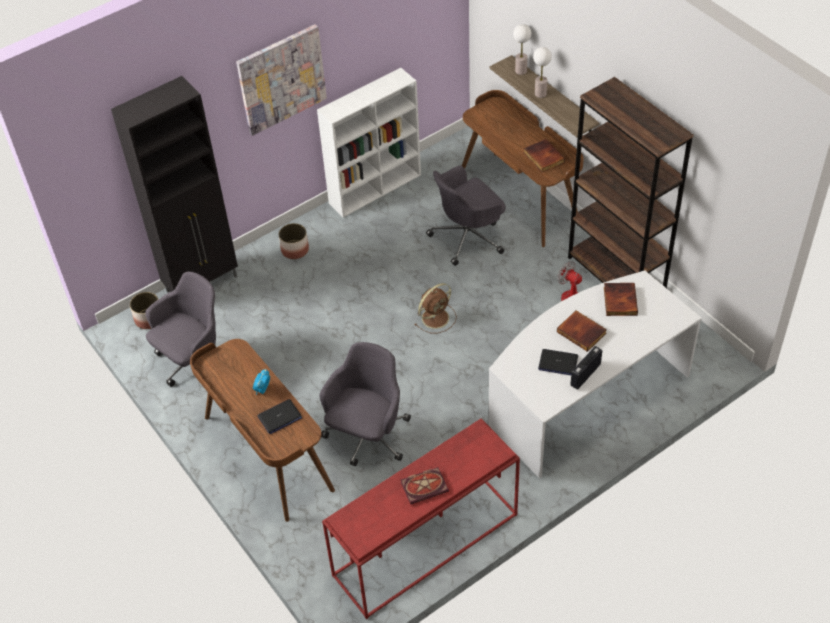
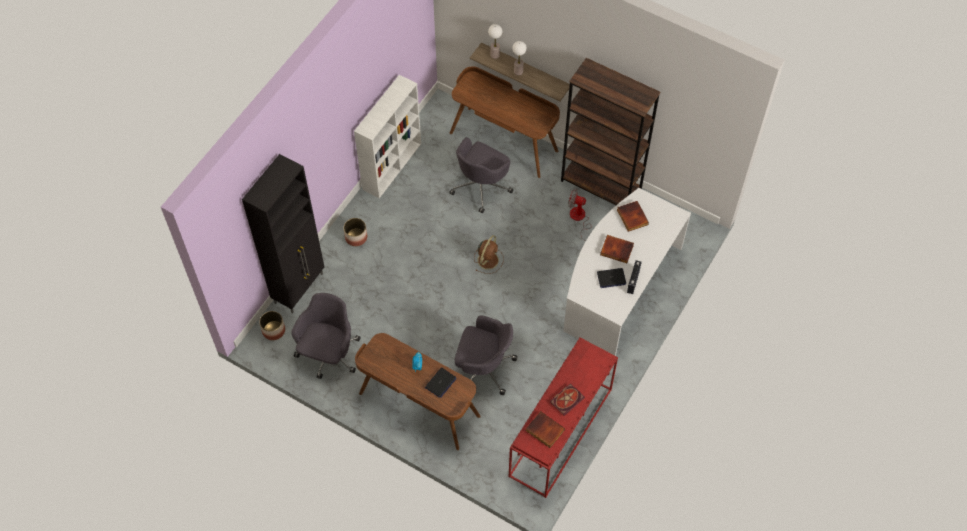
camera: 25 degrees left, 10 degrees up
picture [236,24,327,136] -> none
grey office chair [320,342,411,466] -> grey office chair turned 105 degrees clockwise [455,315,518,395]
book [523,139,565,172] -> book moved to [526,411,565,448]

